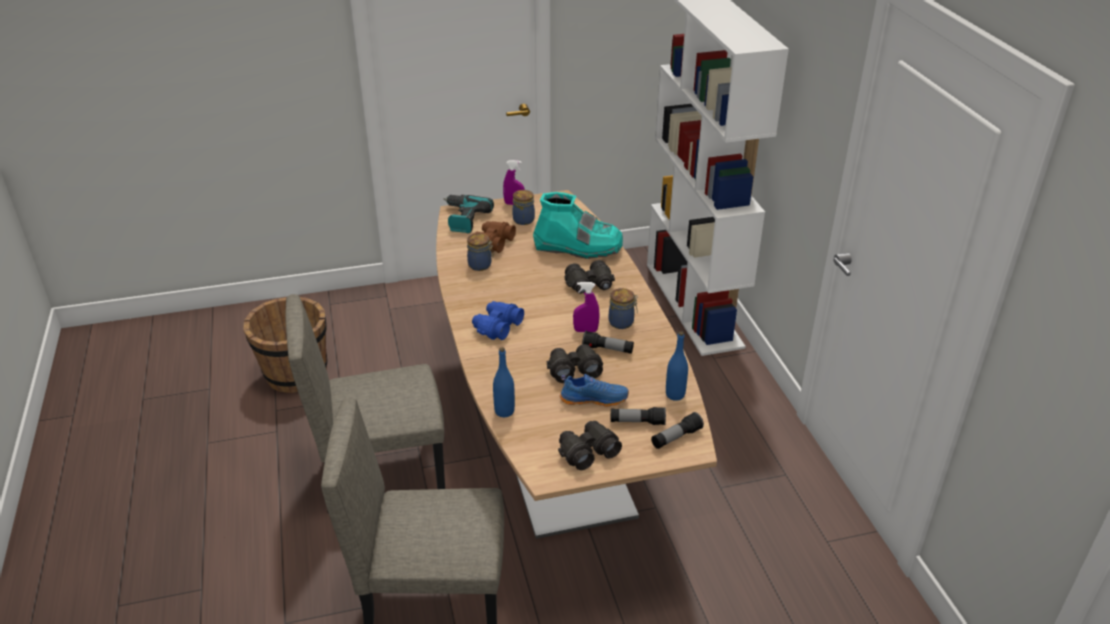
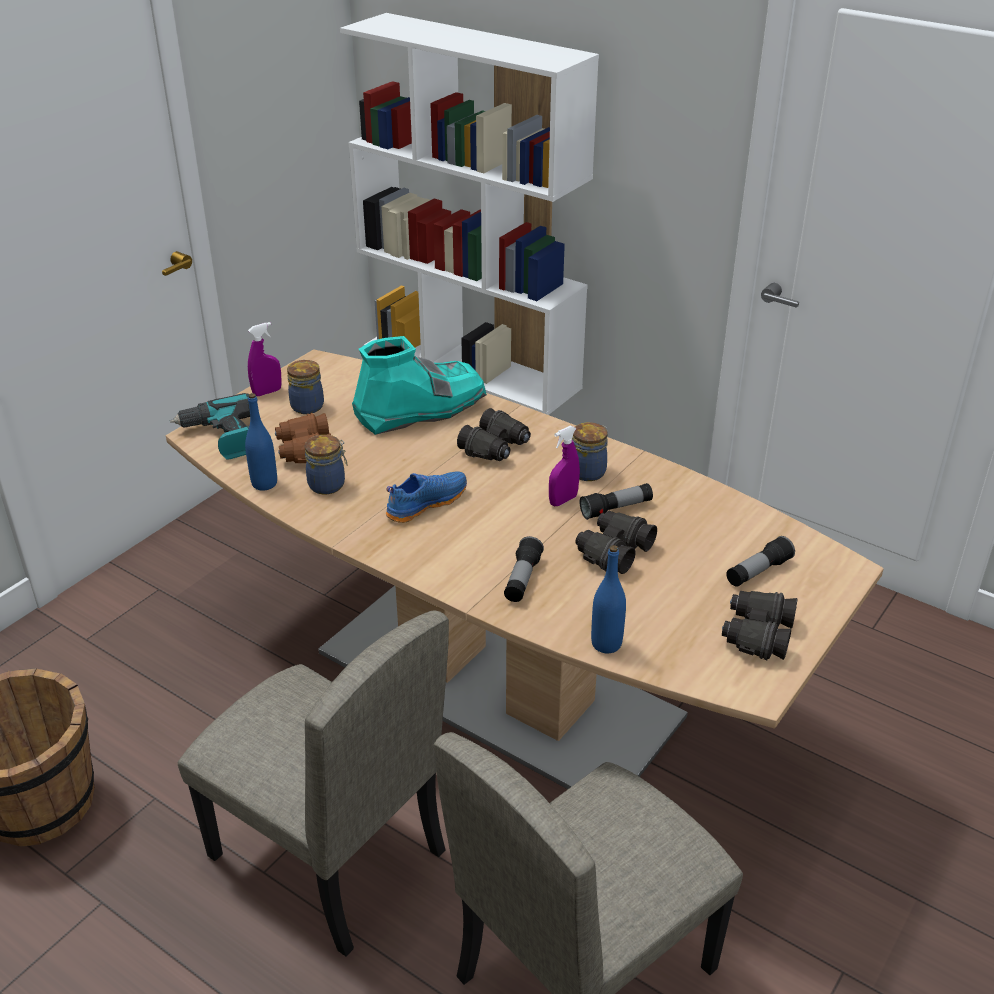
camera: 40 degrees left, 0 degrees up
beige chair [286,294,445,513] -> beige chair turned 90 degrees counterclockwise [178,611,449,956]
blue binoculars [472,301,524,340] -> none
blue shoe [560,374,629,407] -> blue shoe moved to [386,471,467,523]
flashlight [651,412,704,449] -> flashlight moved to [504,536,544,602]
blue bottle [666,331,688,401] -> blue bottle moved to [245,393,277,490]

